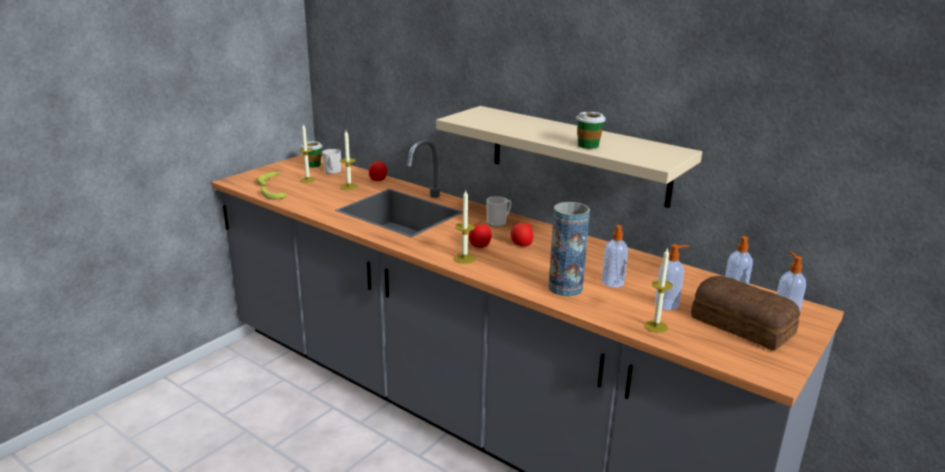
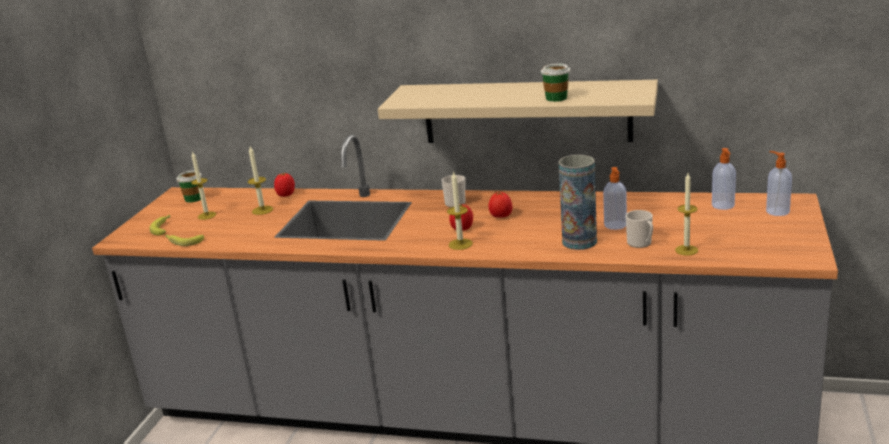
camera: 20 degrees left, 0 degrees up
mug [322,149,341,174] -> mug moved to [625,210,653,248]
soap dispenser [655,244,689,310] -> none
bread [691,276,800,351] -> none

